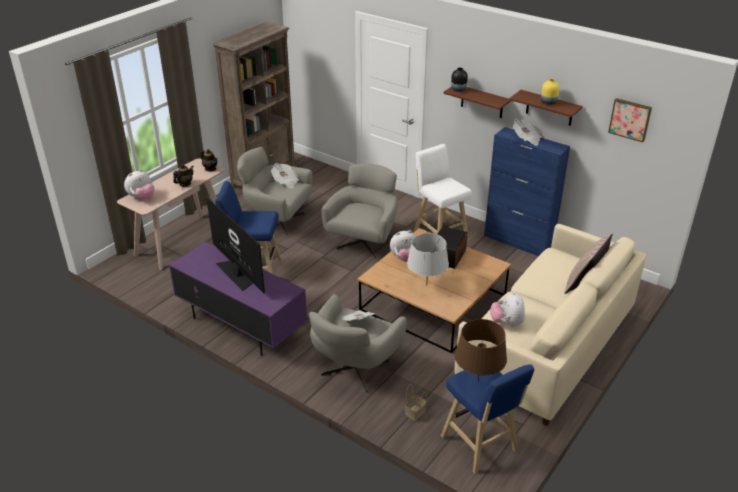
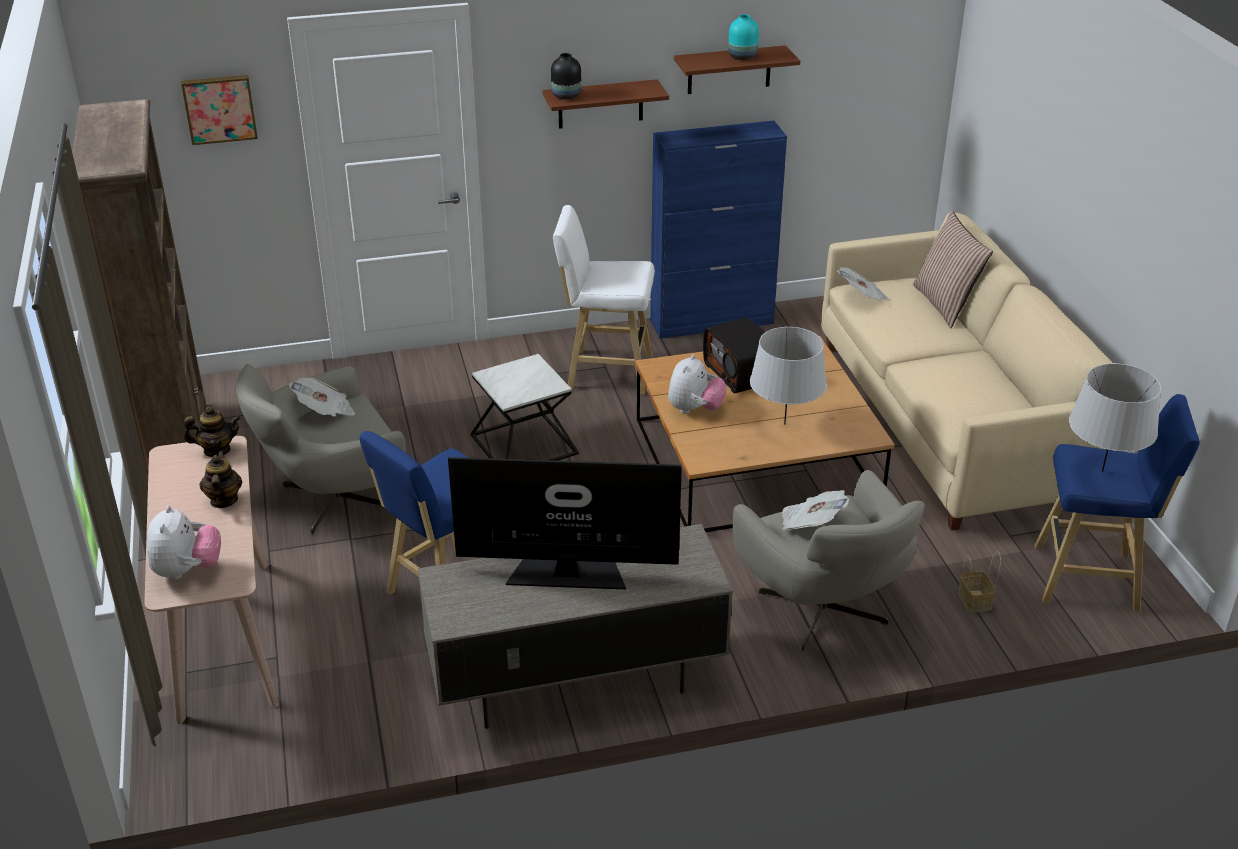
camera: 50 degrees left, 0 degrees up
purple tv stand [169,242,307,356] -> grey tv stand [418,524,733,729]
grey armchair [321,163,398,258] -> side table [471,354,579,461]
brown table lamp [455,319,507,382] -> grey table lamp [1069,363,1161,472]
plush toy [490,291,525,327] -> none
newspaper [513,118,541,146] -> newspaper moved to [837,267,891,301]
yellow vase [541,79,560,105] -> turquoise vase [728,14,759,60]
picture [608,98,652,142] -> picture moved to [181,75,258,145]

